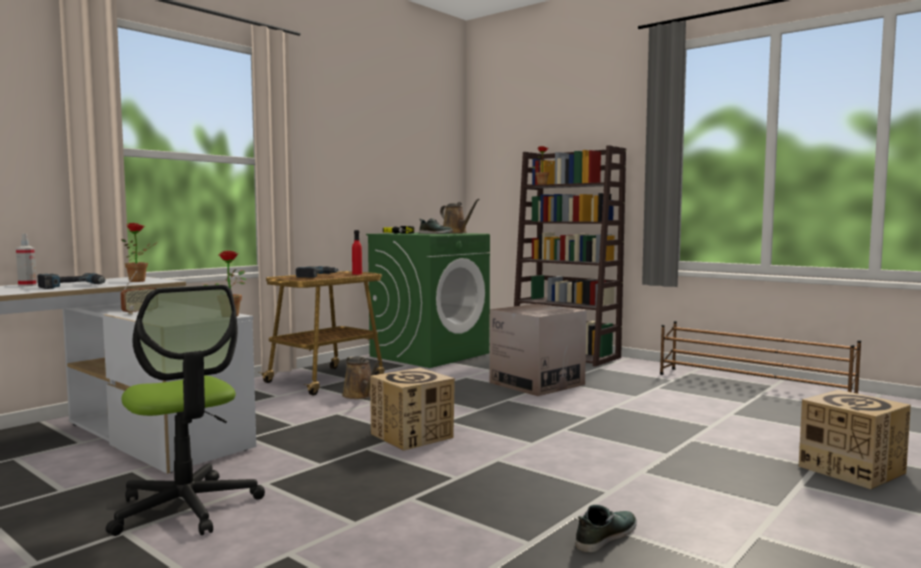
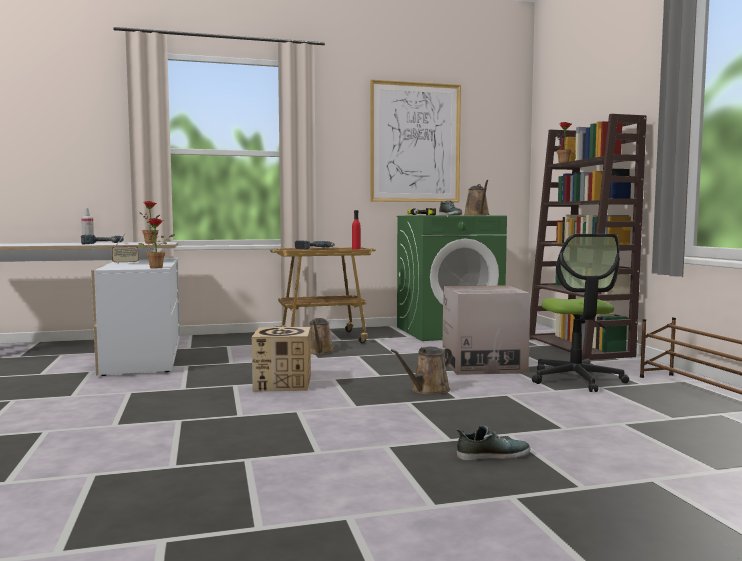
camera: 35 degrees right, 0 degrees up
office chair [106,285,265,536] -> office chair moved to [532,234,629,392]
shoe [576,505,637,553] -> shoe moved to [457,425,530,460]
cardboard box [799,390,911,489] -> none
none -> picture [370,80,461,202]
none -> brown watering can [391,347,452,395]

